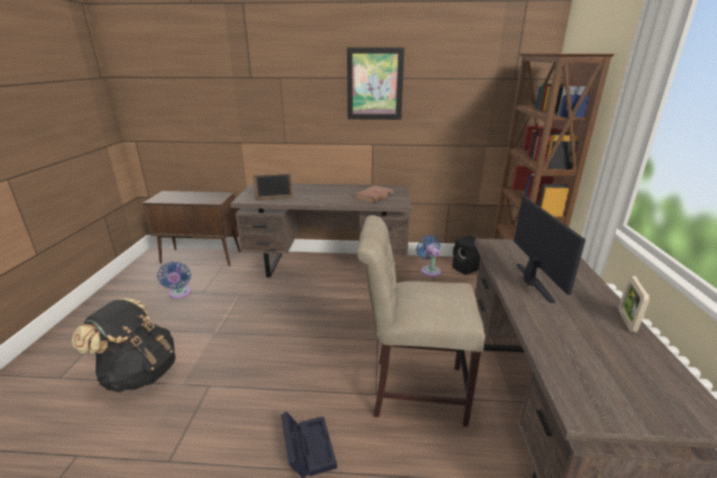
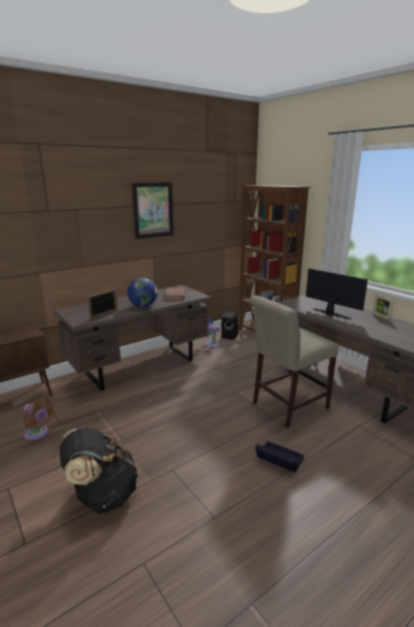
camera: 40 degrees left, 5 degrees down
blue fan [157,262,192,299] -> brown fan [23,398,53,440]
none -> globe [127,278,158,307]

